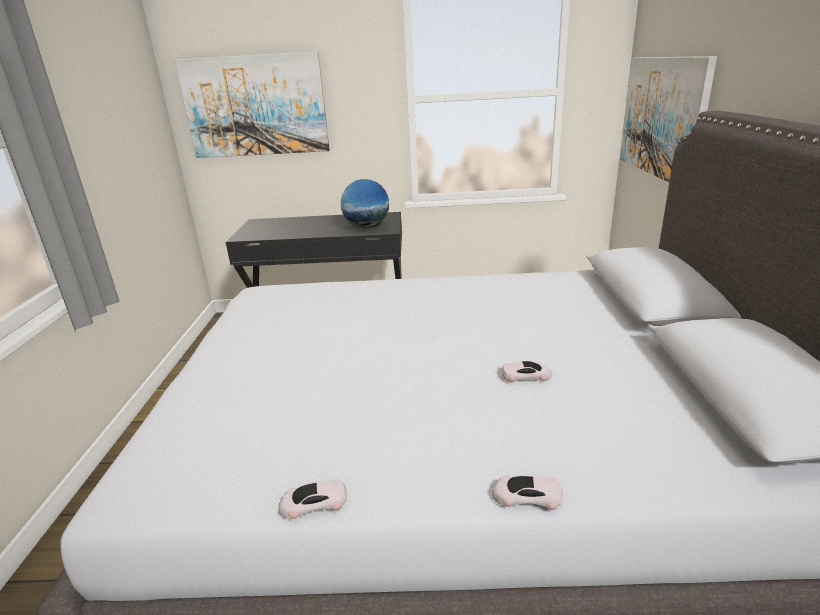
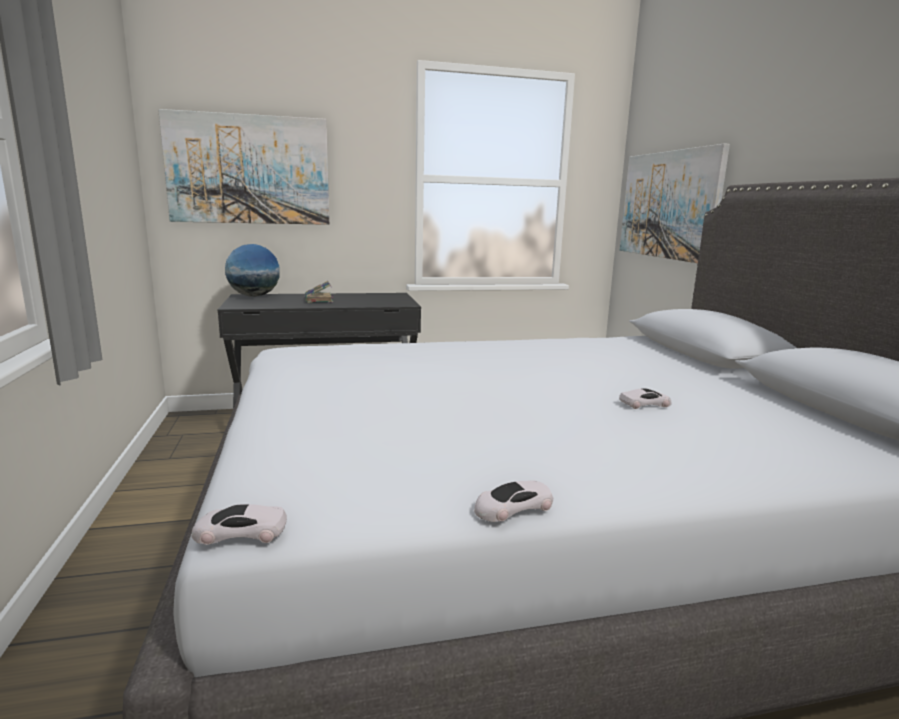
camera: 15 degrees left, 10 degrees down
globe [341,179,389,229] -> globe moved to [225,244,280,297]
white toy car [492,476,563,510] -> white toy car moved to [192,504,287,545]
none -> book [305,281,333,303]

